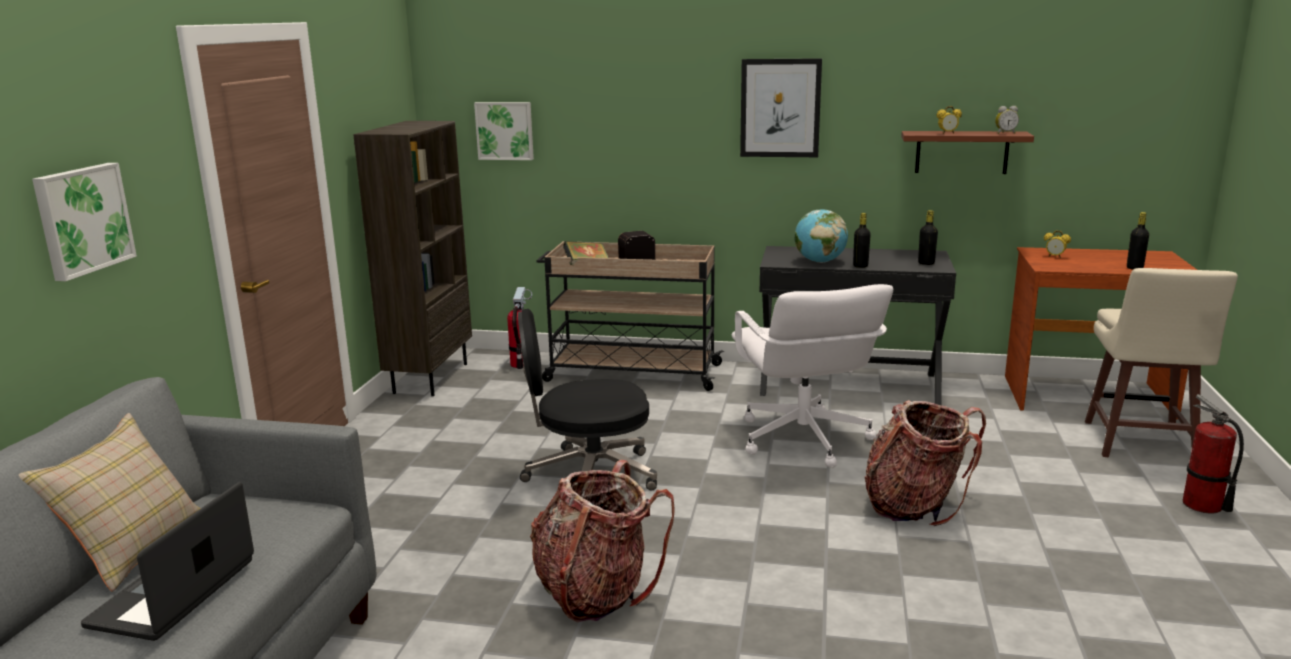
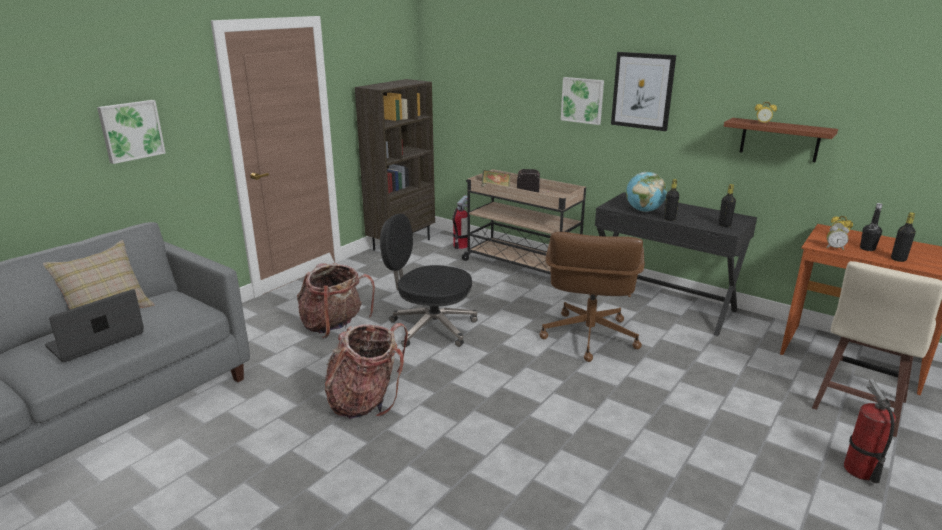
camera: 25 degrees right, 5 degrees up
picture [474,102,534,160] -> picture moved to [561,77,604,125]
white office chair [732,284,893,468] -> brown office chair [539,232,645,362]
backpack [865,400,986,526] -> backpack moved to [297,263,375,338]
alarm clock [995,106,1019,134] -> alarm clock moved to [826,226,849,250]
none -> black bottle [860,203,883,251]

